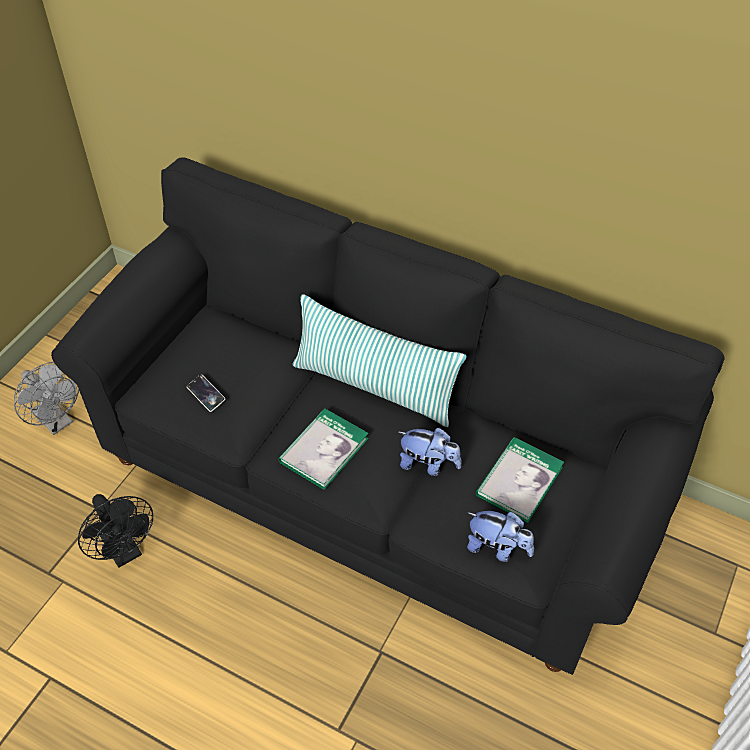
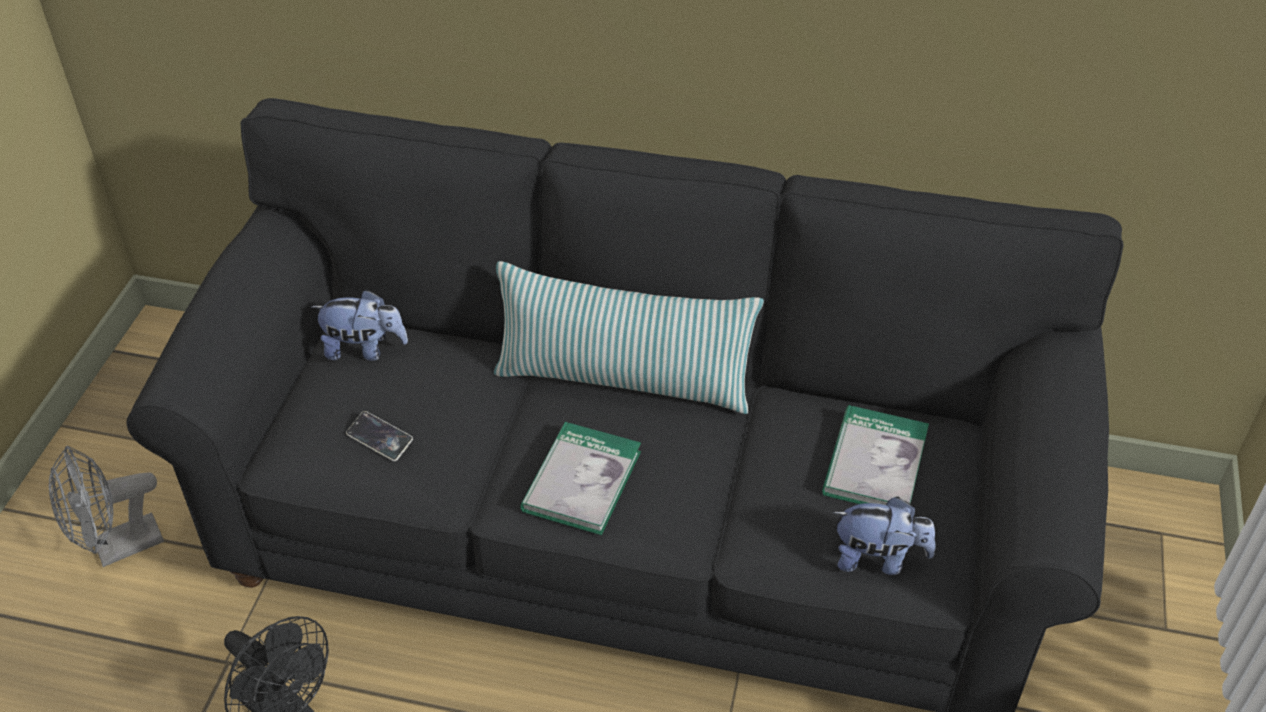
camera: 15 degrees left, 5 degrees down
grey fan [14,362,79,435] -> grey fan turned 120 degrees clockwise [49,446,164,567]
plush toy [399,428,462,476] -> plush toy moved to [311,290,408,361]

